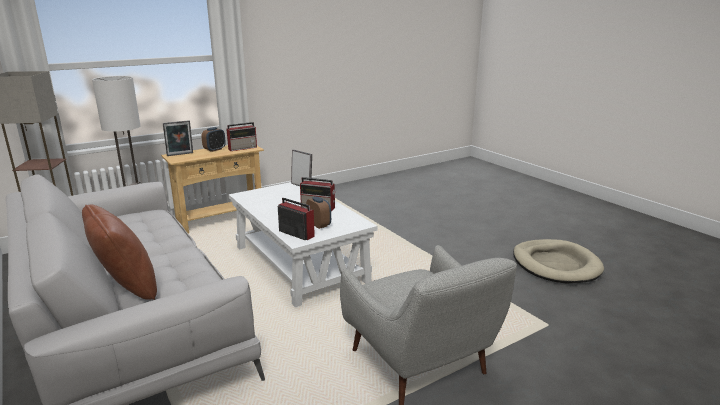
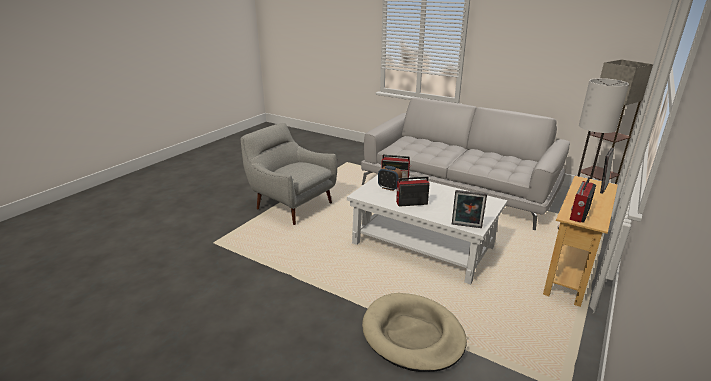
camera: 155 degrees right, 5 degrees up
brown pillow [82,205,157,300] -> none
alarm clock [201,127,226,152] -> none
beige dog bed [513,239,604,284] -> beige dog bed moved to [362,293,467,372]

